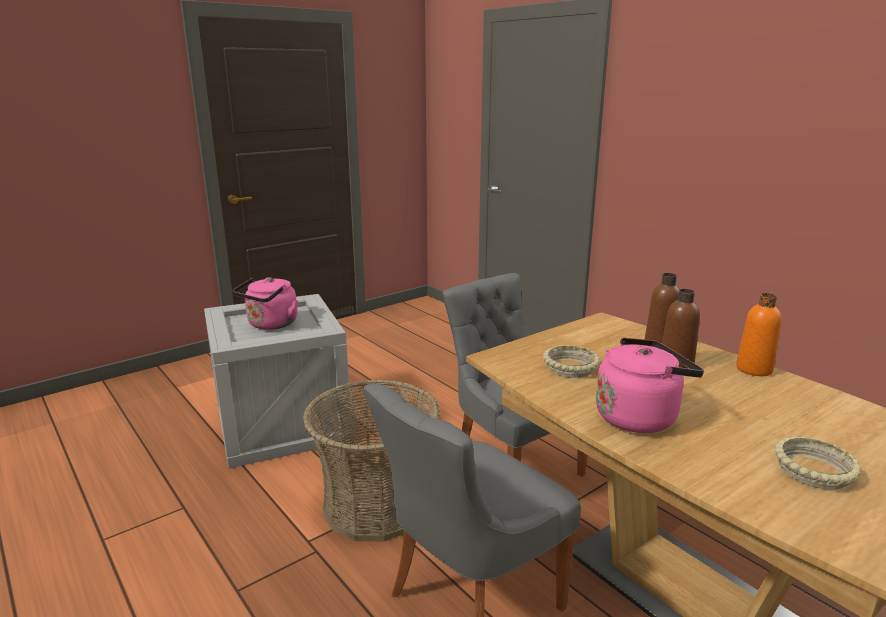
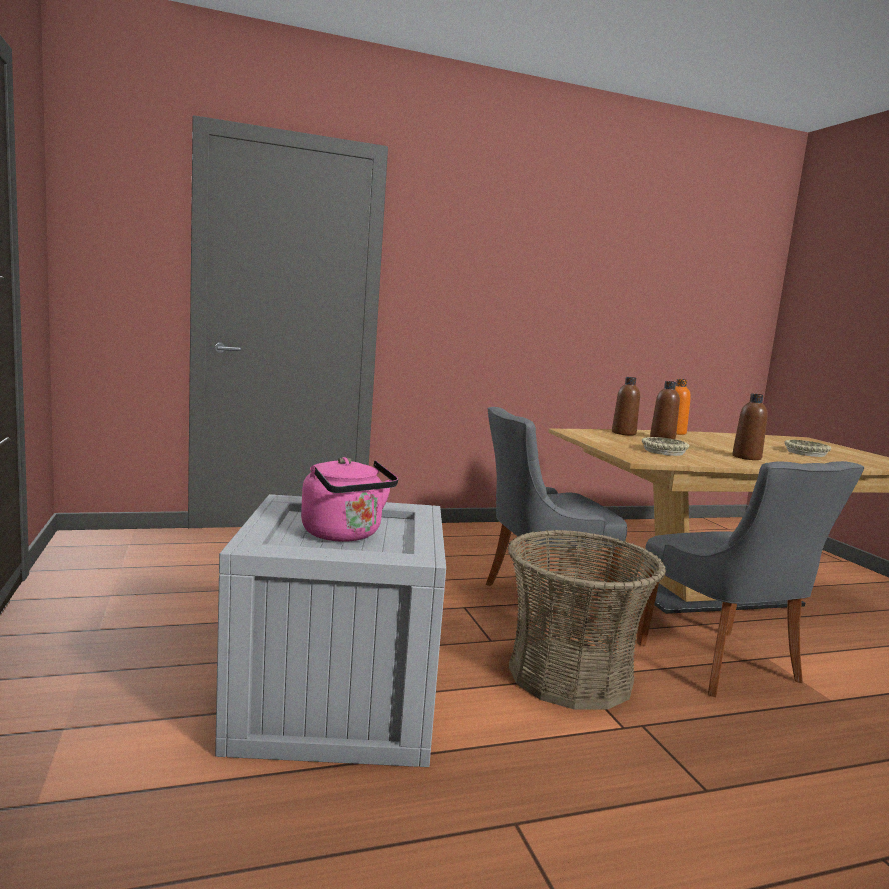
camera: 70 degrees left, 10 degrees down
pink kettle [596,338,704,433] -> brown bottle [732,393,768,460]

